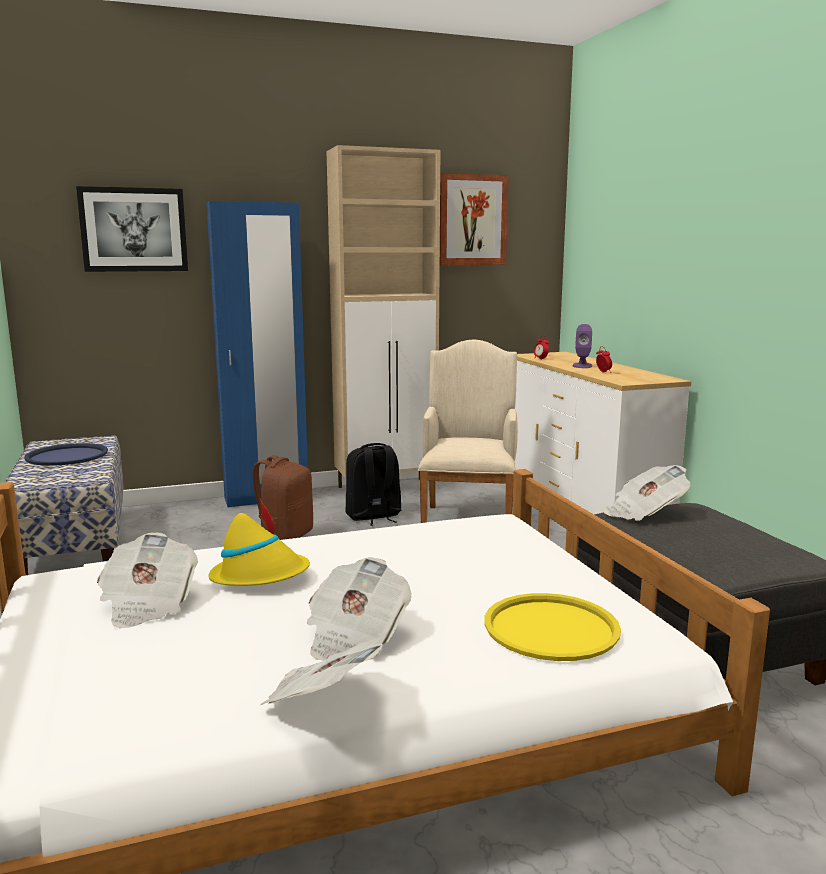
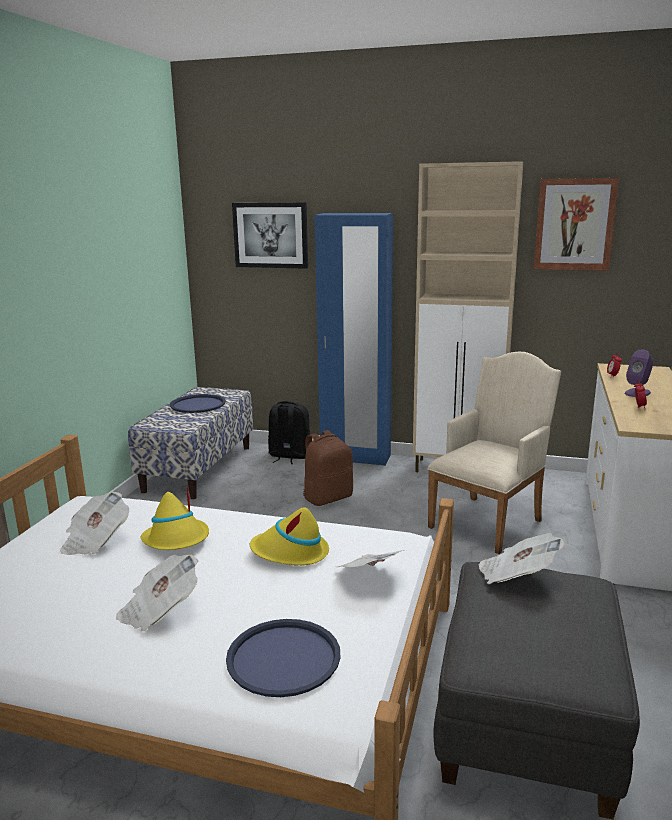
camera: 35 degrees right, 5 degrees up
newspaper [261,636,385,705] -> newspaper moved to [335,550,405,568]
black backpack [345,443,402,526] -> black backpack moved to [268,401,310,464]
yellow tray [485,593,621,661] -> blue tray [226,619,340,697]
none -> yellow hat [250,507,329,565]

